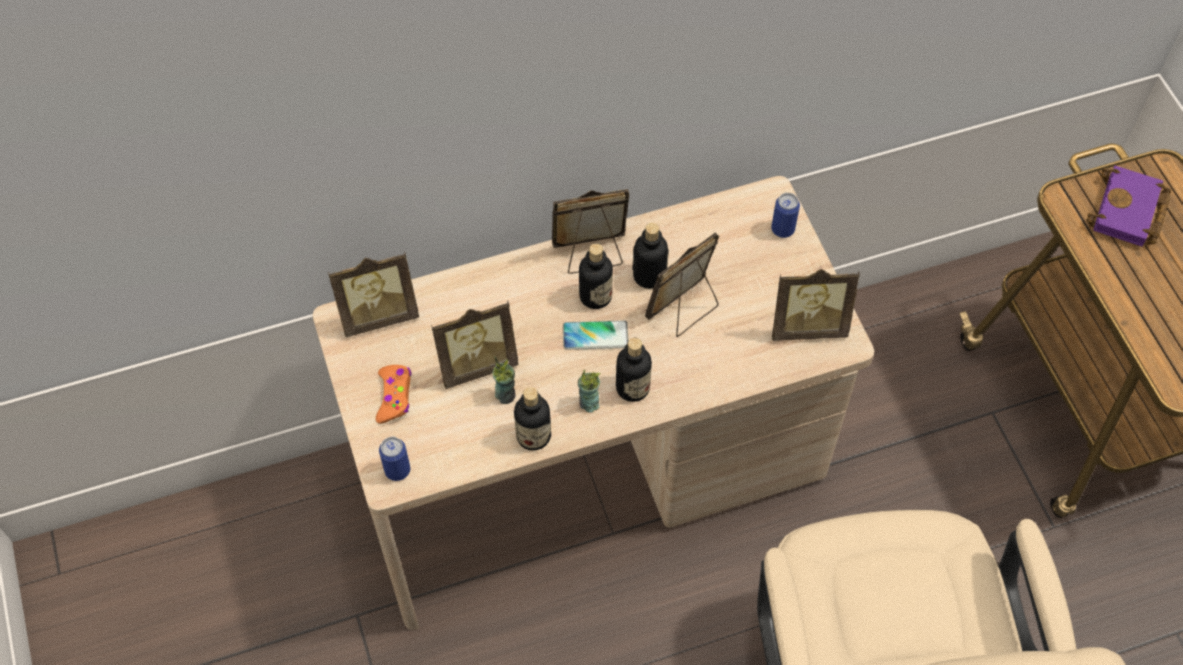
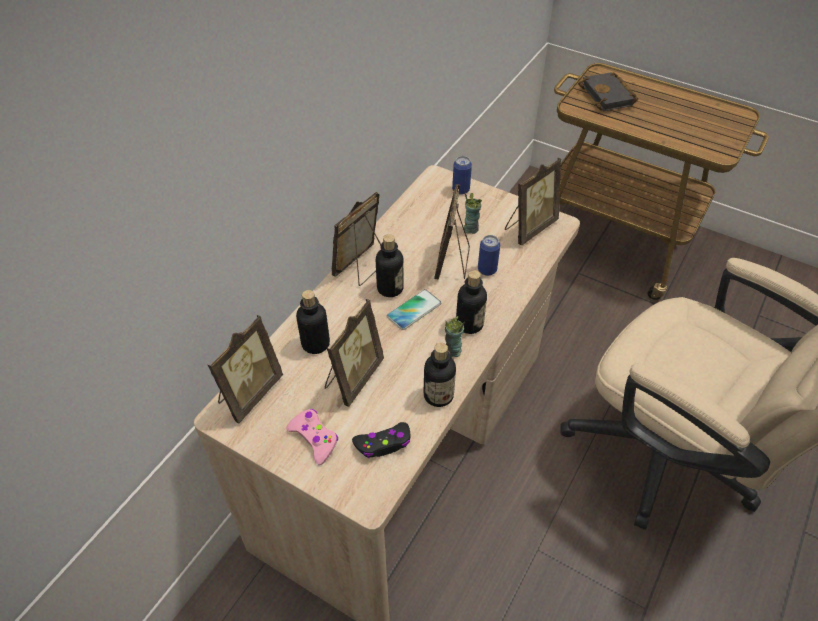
camera: 40 degrees left, 10 degrees down
orange game controller [376,365,411,424] -> pink game controller [286,409,338,465]
can [379,437,410,481] -> can moved to [478,235,500,276]
cup [492,357,515,404] -> cup moved to [464,193,482,234]
bottle [632,223,669,289] -> bottle moved to [296,290,330,354]
purple book [1086,166,1171,246] -> black book [578,72,638,111]
none -> black game controller [352,422,410,458]

